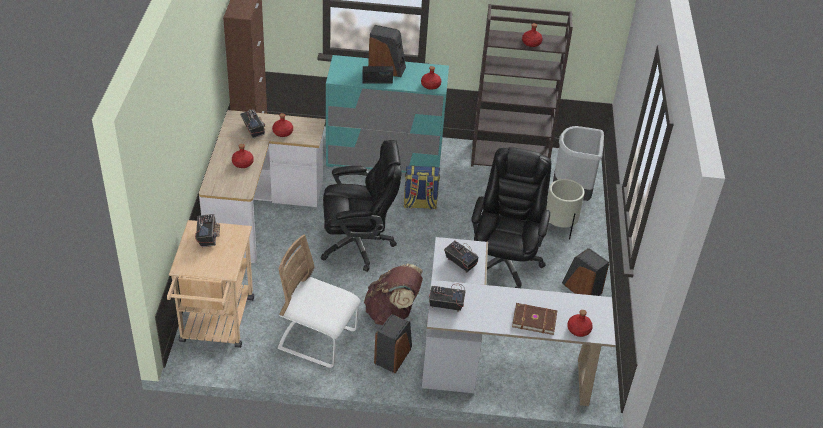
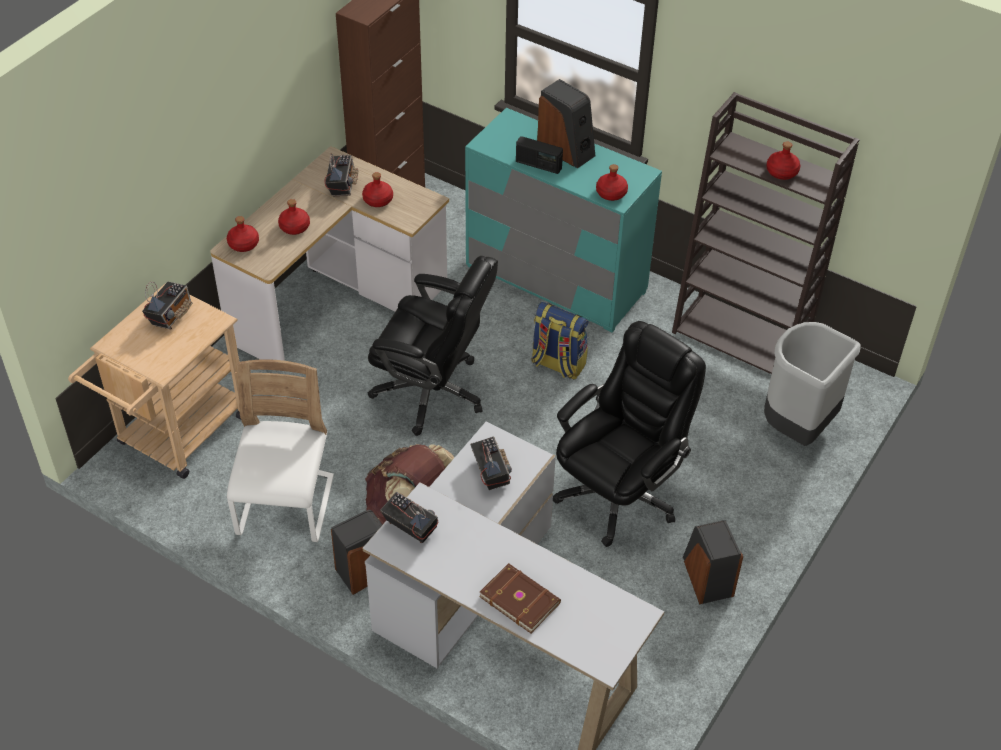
camera: 30 degrees right, 5 degrees up
white chair [278,234,360,368] -> white chair turned 45 degrees clockwise [227,359,334,542]
beige planter [546,179,585,240] -> none
red bottle [567,310,593,337] -> red bottle moved to [227,216,259,252]

